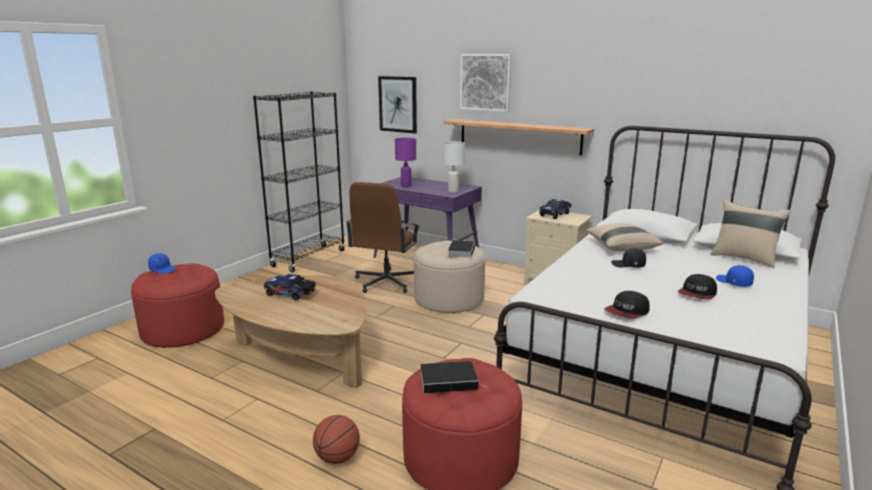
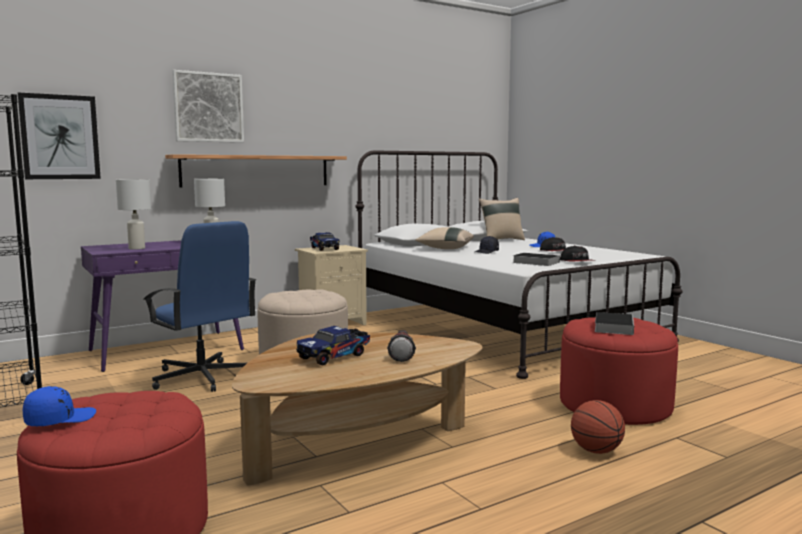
camera: 65 degrees left, 10 degrees down
brown office chair [346,182,420,293] -> blue office chair [144,221,256,392]
purple table lamp [395,138,416,187] -> white table lamp [116,179,151,250]
book [448,240,475,258] -> book moved to [513,253,560,266]
none -> flashlight [387,330,416,362]

